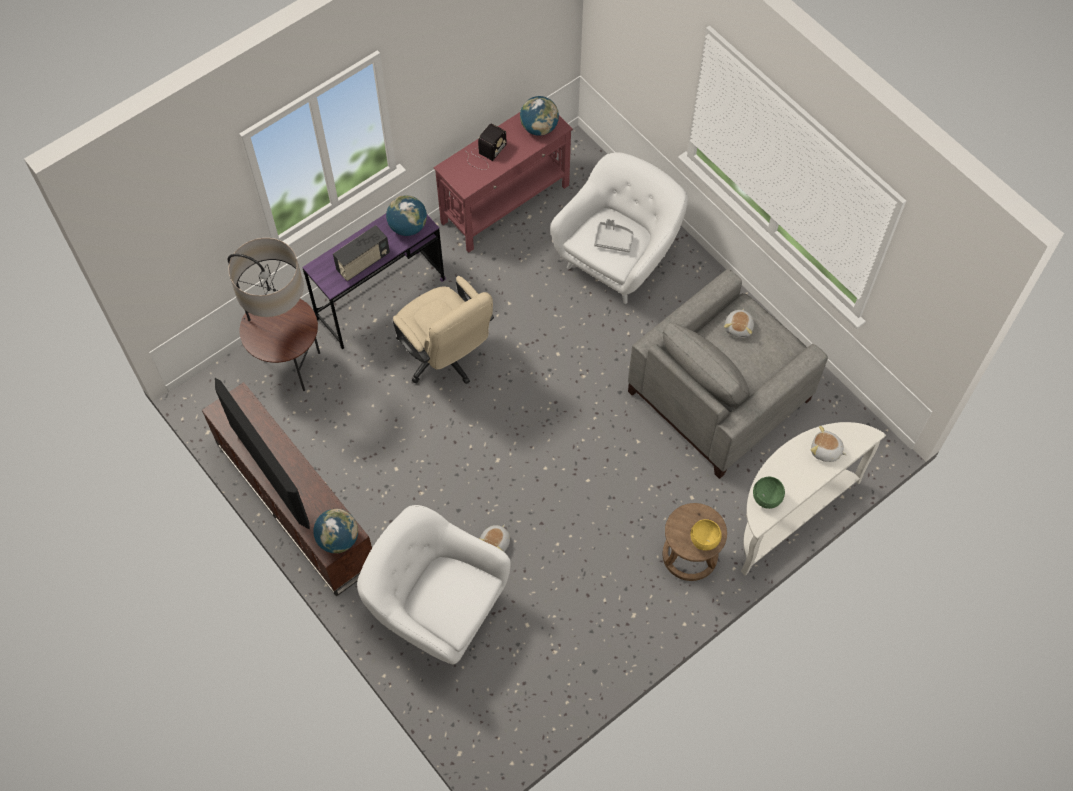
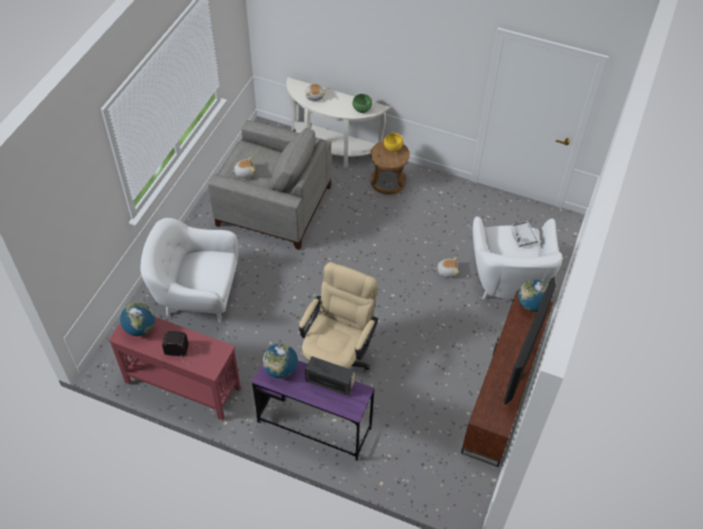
camera: 120 degrees left, 10 degrees down
floor lamp [228,238,320,391] -> none
grey tray [594,219,634,252] -> grey tray moved to [512,221,538,247]

